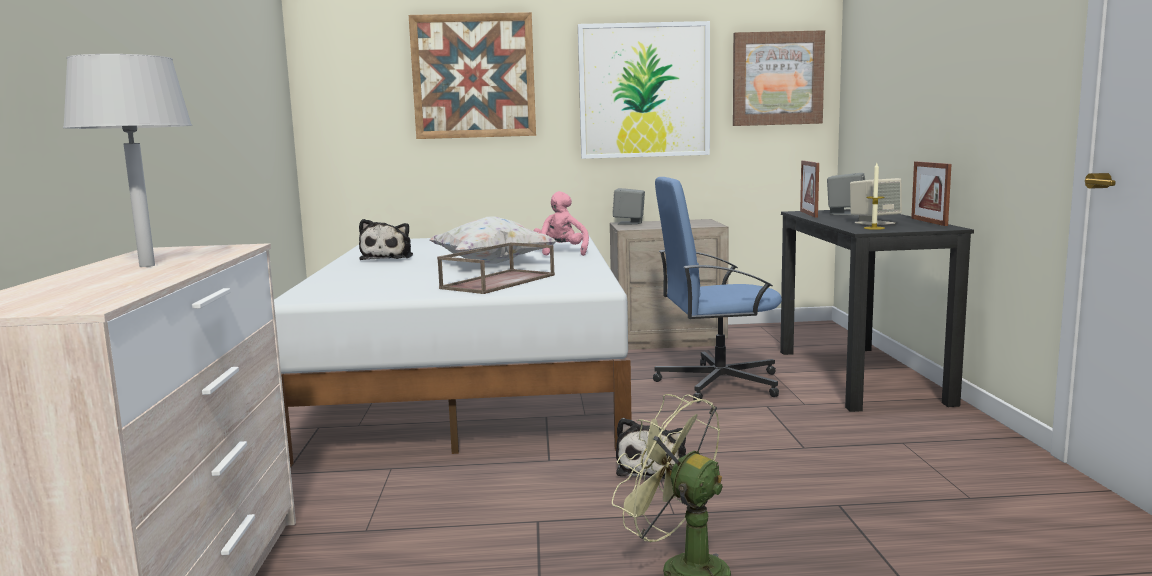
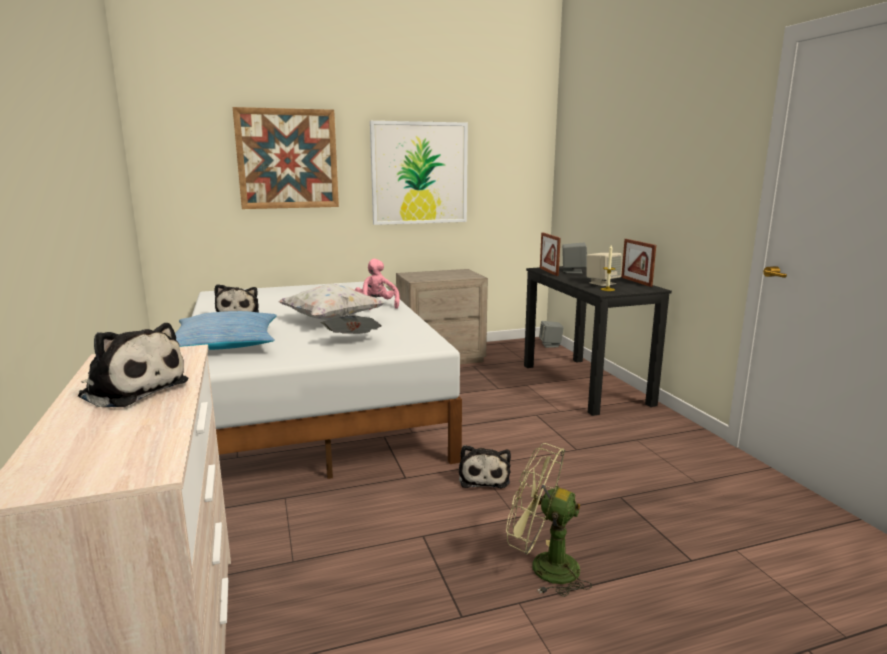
camera: 15 degrees left, 5 degrees up
grey table lamp [63,54,192,267] -> plush toy [78,323,189,407]
brown tray [437,242,555,294] -> newspaper [320,316,382,334]
grey speaker [612,188,645,225] -> grey speaker moved to [539,321,564,348]
blue office chair [653,177,782,403] -> none
picture [733,30,825,126] -> none
none -> pillow [175,311,277,350]

